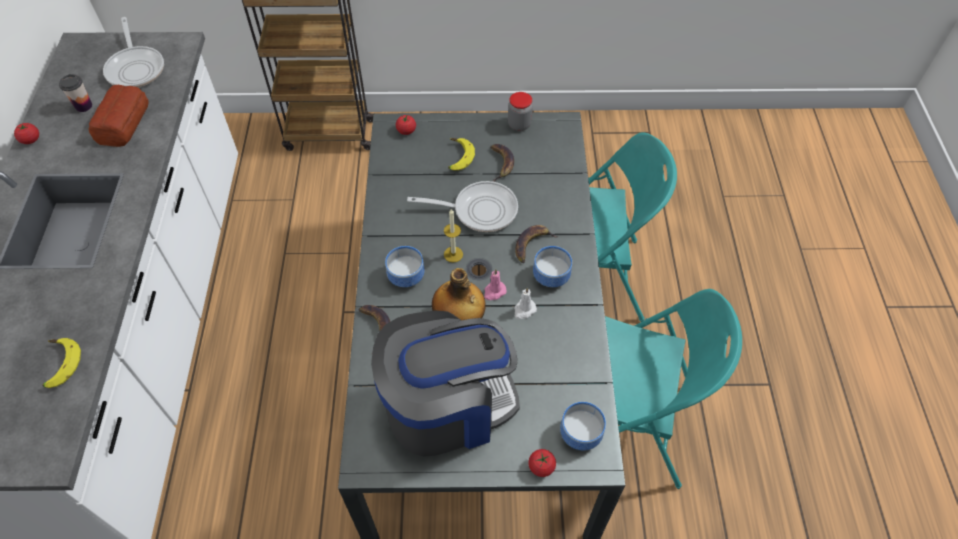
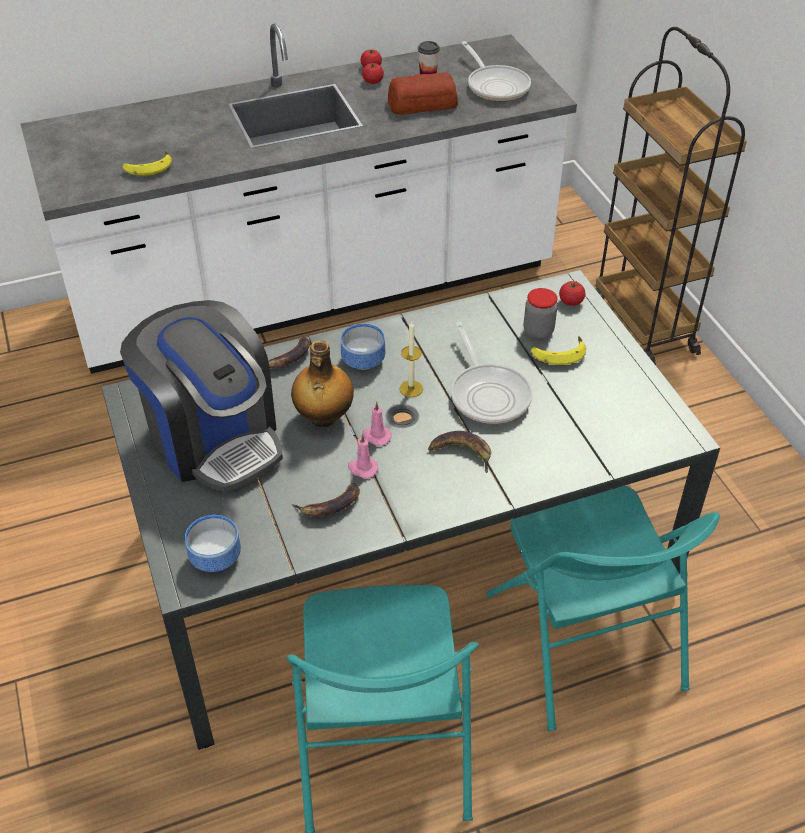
camera: 70 degrees right, 10 degrees down
frying pan [103,17,164,88] -> frying pan turned 75 degrees counterclockwise [461,41,531,101]
banana [490,144,514,182] -> banana moved to [292,483,360,517]
jar [508,92,533,131] -> jar moved to [524,288,558,339]
white candle [514,288,537,319] -> pink candle [348,434,378,479]
tomato [528,449,556,477] -> tomato moved to [362,63,384,84]
bowl [533,246,572,287] -> none

